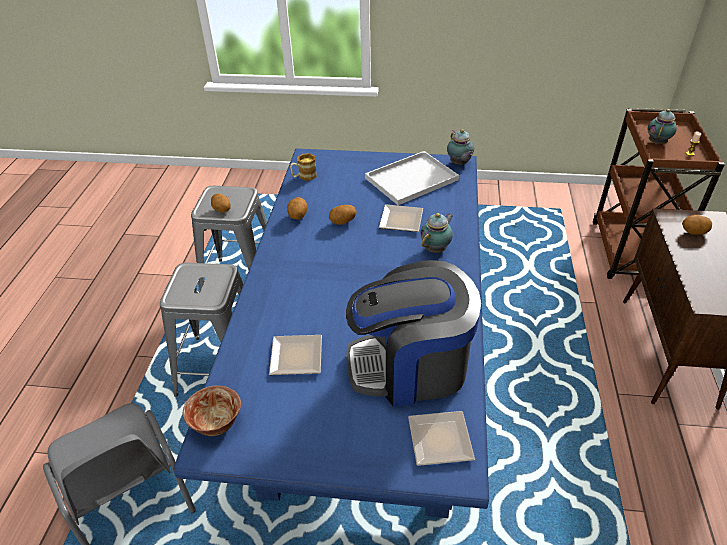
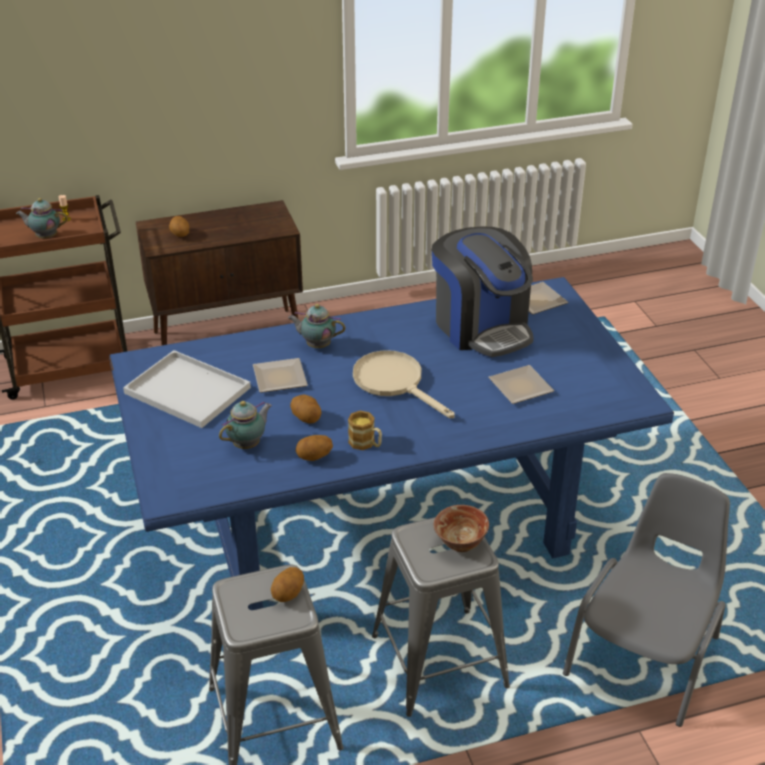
camera: 115 degrees left, 5 degrees down
bowl [183,386,241,436] -> bowl moved to [434,505,489,552]
mug [290,153,317,181] -> mug moved to [348,411,382,450]
teapot [447,129,474,165] -> teapot moved to [219,401,272,449]
none -> beige frying pan [353,350,455,418]

